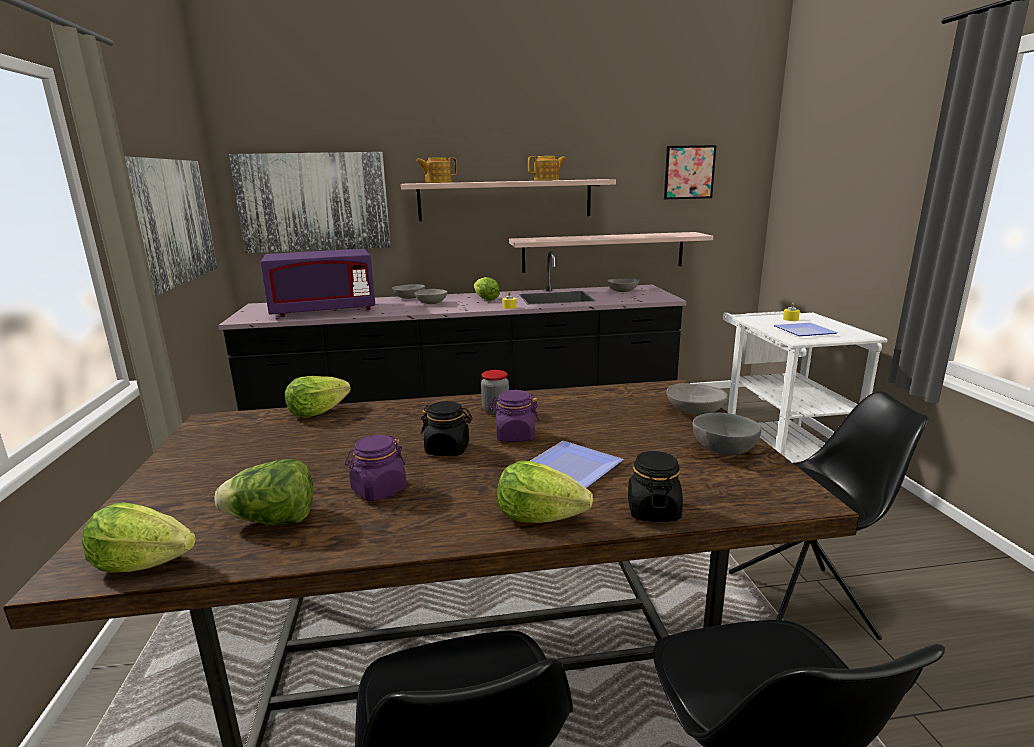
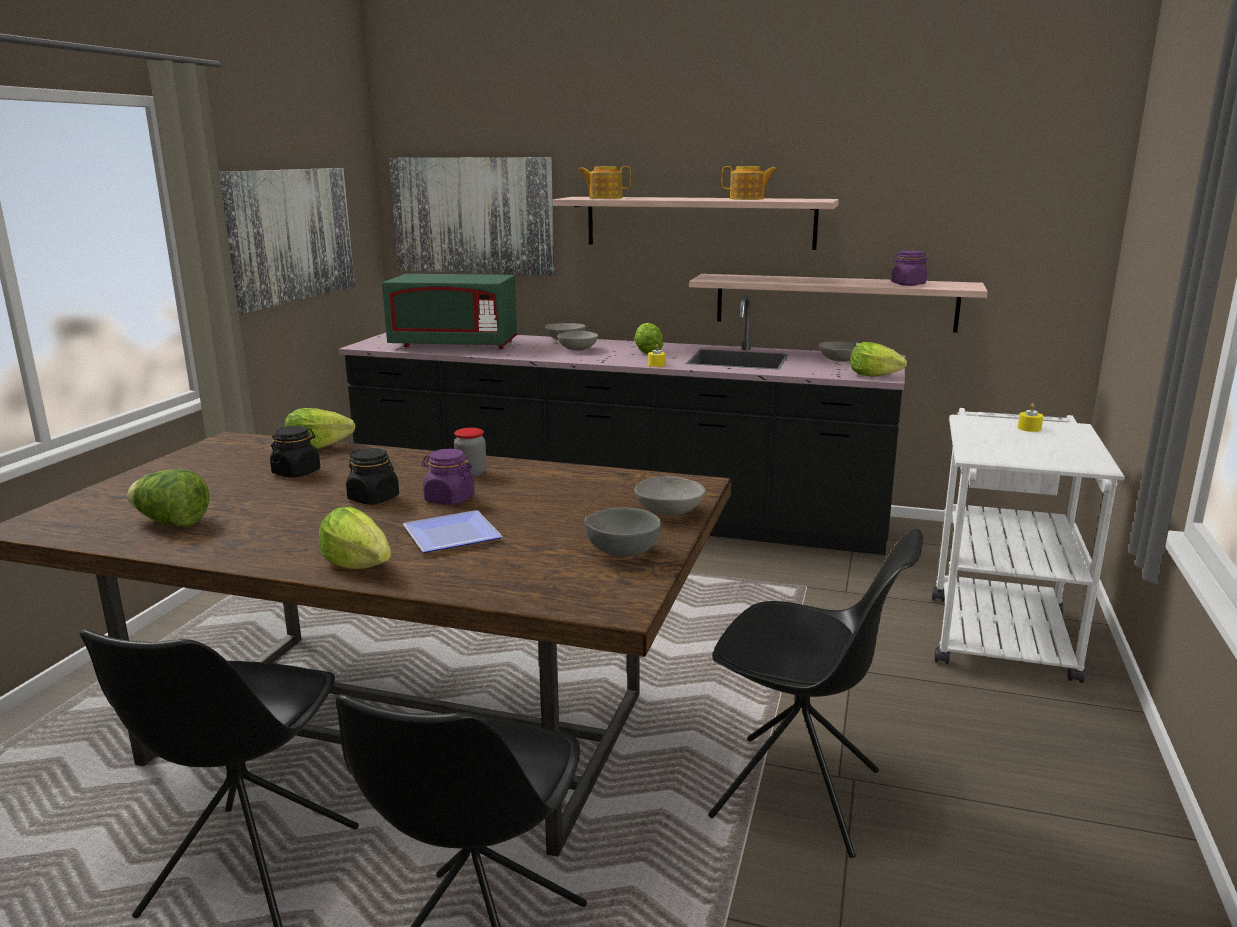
camera: 25 degrees right, 0 degrees up
lettuce [82,503,196,572] -> lettuce moved to [850,342,907,377]
purple microwave [260,249,375,317] -> green microwave [382,274,518,349]
purple jar [345,435,406,501] -> purple jar moved to [891,250,927,286]
black jar [628,451,683,522] -> black jar moved to [270,426,320,478]
picture [664,145,717,199] -> none
plate [774,323,838,336] -> none

